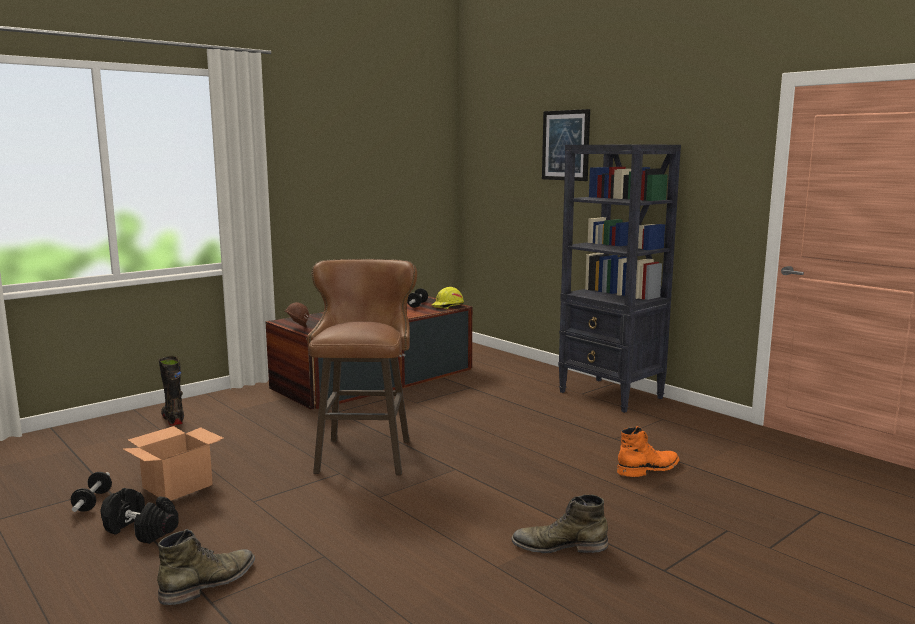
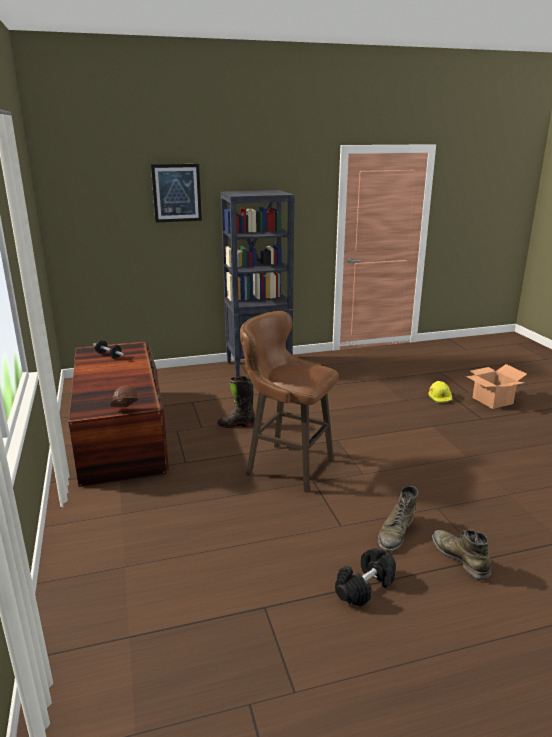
camera: 65 degrees left, 10 degrees up
dumbbell [71,472,112,512] -> none
cardboard box [123,426,224,500] -> cardboard box moved to [466,364,527,409]
black boot [158,356,184,426] -> black boot moved to [217,376,255,428]
yellow hard hat [432,287,464,309] -> yellow hard hat moved to [428,381,453,403]
green boot [511,495,608,553] -> green boot moved to [378,486,418,552]
orange boot [617,426,680,477] -> none

